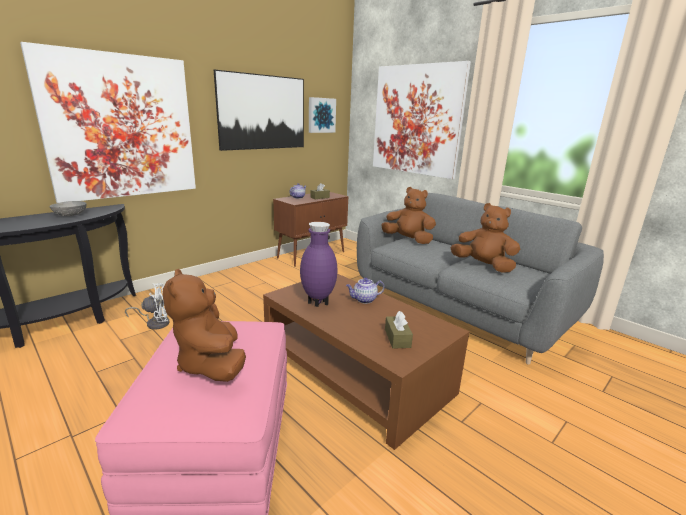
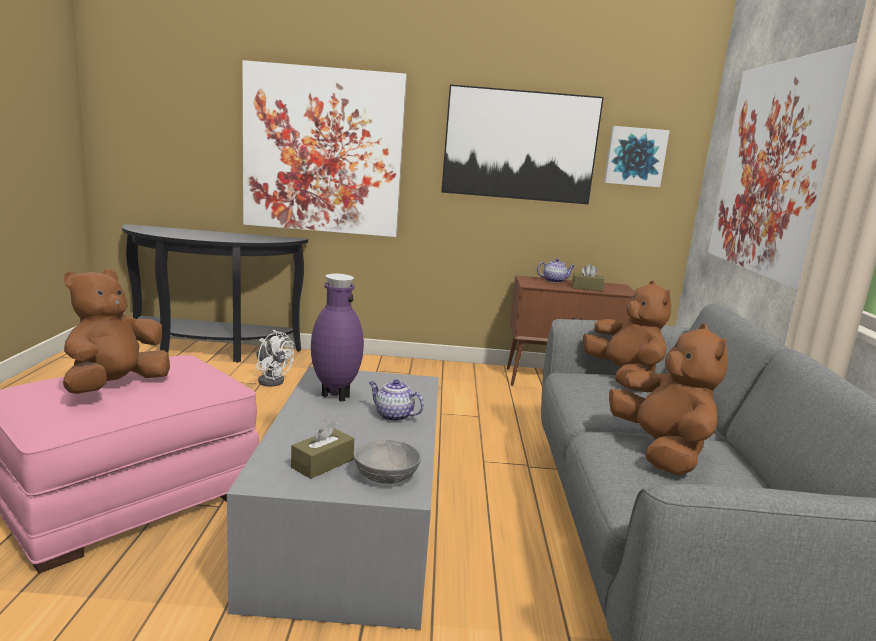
camera: 45 degrees right, 5 degrees down
grey bowl [49,201,87,216] -> grey bowl moved to [353,440,421,484]
brown coffee table [263,274,470,450] -> grey coffee table [227,367,439,630]

